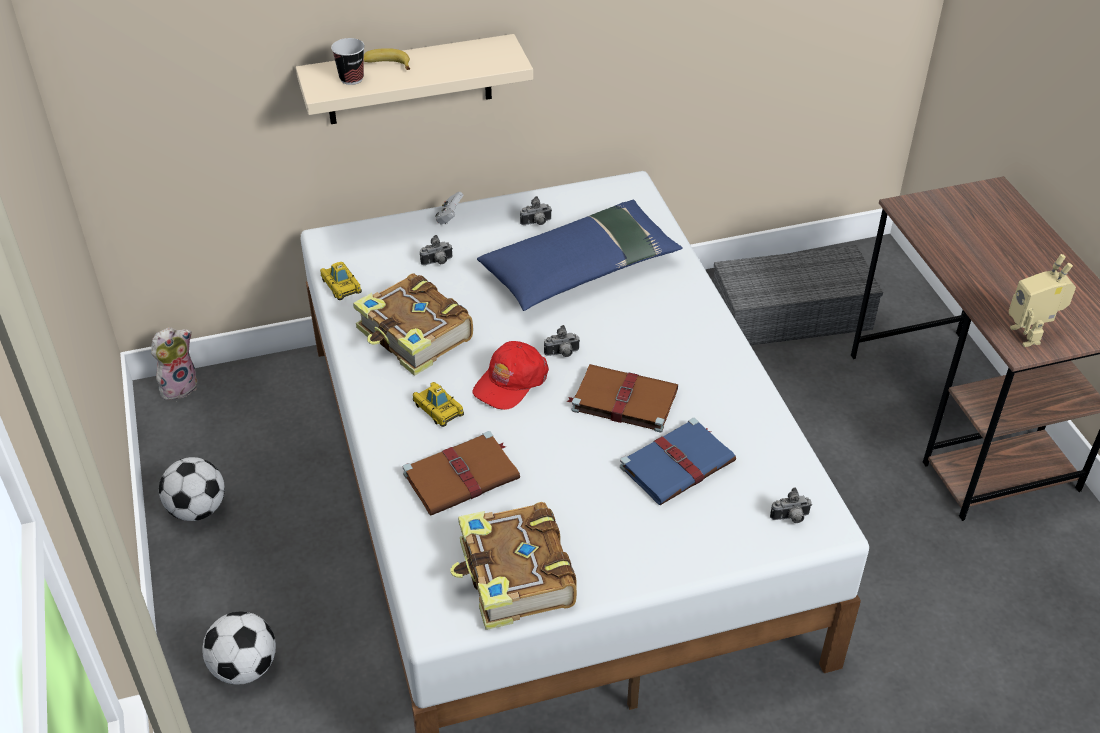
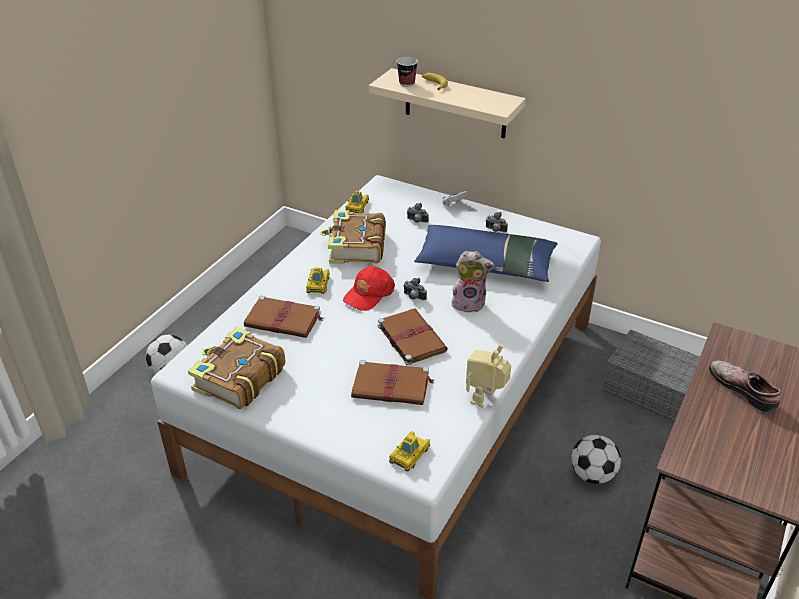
camera: 45 degrees right, 5 degrees down
plush toy [151,327,198,400] -> plush toy moved to [452,251,494,313]
football [159,457,225,521] -> football moved to [571,435,621,484]
red cap [473,341,549,410] -> red cap turned 45 degrees counterclockwise [343,266,395,311]
blue book [620,418,736,505] -> brown book [351,360,434,405]
camera [770,488,812,523] -> toy car [389,431,430,472]
toy robot [1009,254,1076,347] -> toy robot moved to [466,343,511,408]
none -> shoe [709,360,781,412]

